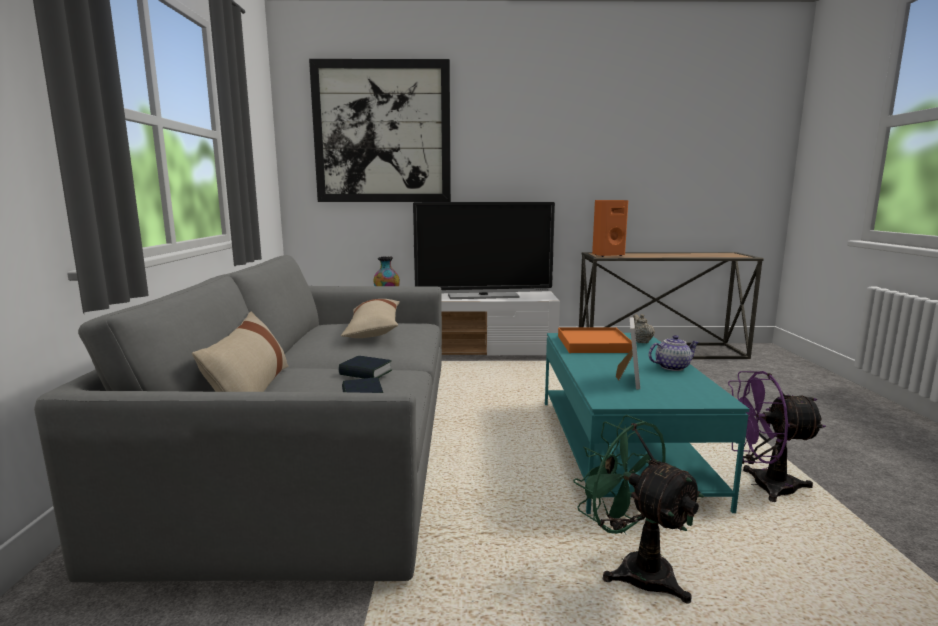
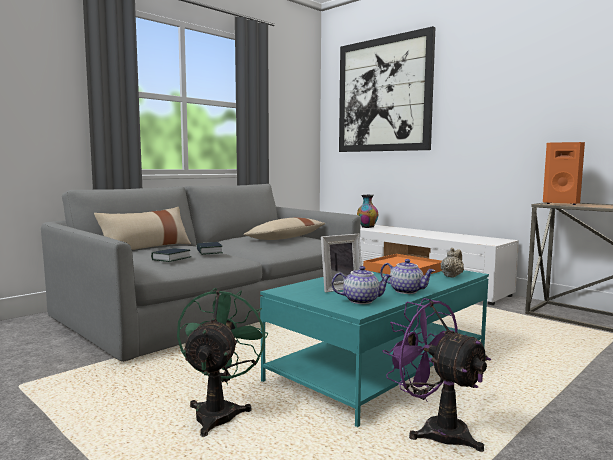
camera: 45 degrees right, 5 degrees down
television [413,202,555,299] -> none
none -> teapot [332,266,392,304]

